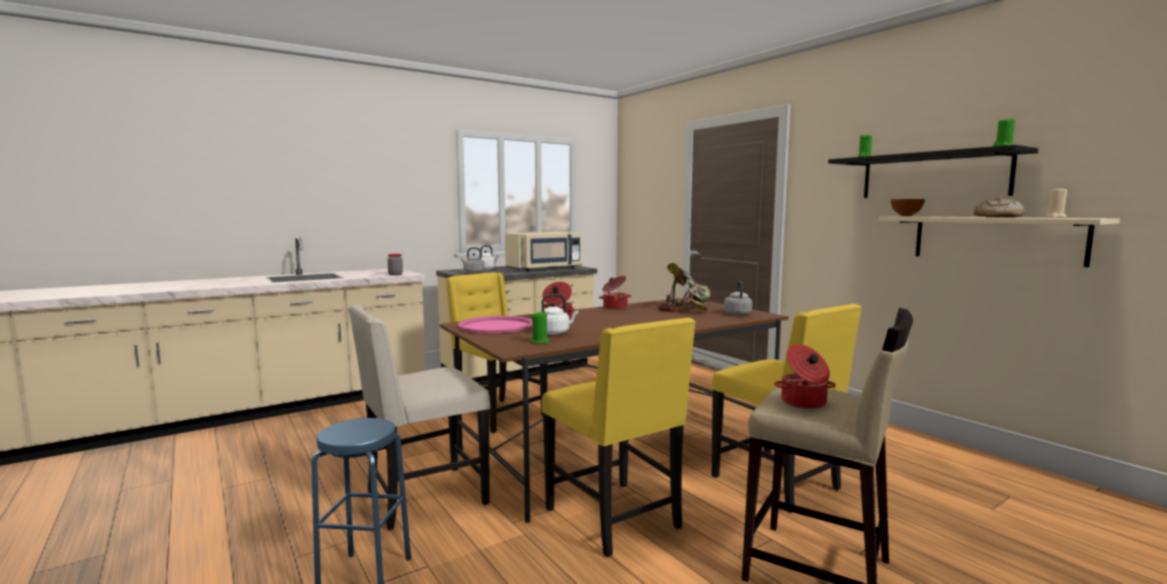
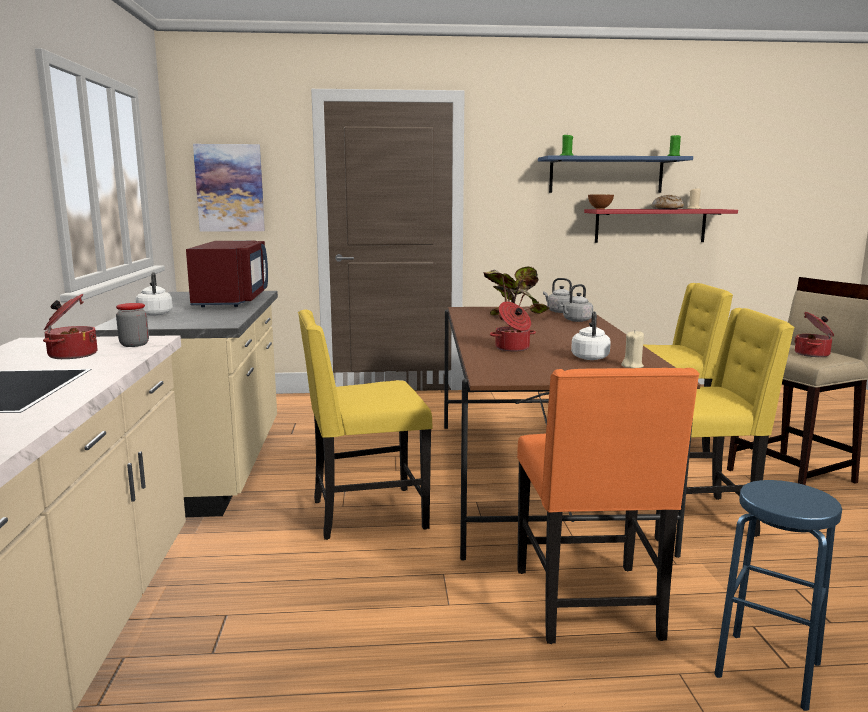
camera: 60 degrees left, 5 degrees up
beige chair [349,305,490,530] -> orange chair [517,368,700,644]
pink tray [458,316,532,333] -> none
grey kettle [461,247,485,274] -> grey kettle moved to [560,284,593,322]
beige microwave [505,232,582,271] -> red microwave [186,241,268,307]
green candle [530,311,550,344] -> beige candle [621,331,644,368]
cooking pot [599,276,632,310] -> cooking pot moved to [43,294,98,359]
black shelf [828,145,1038,198] -> blue shelf [538,156,693,193]
beige shelf [879,216,1120,267] -> red shelf [584,209,738,243]
none -> picture [193,144,265,232]

